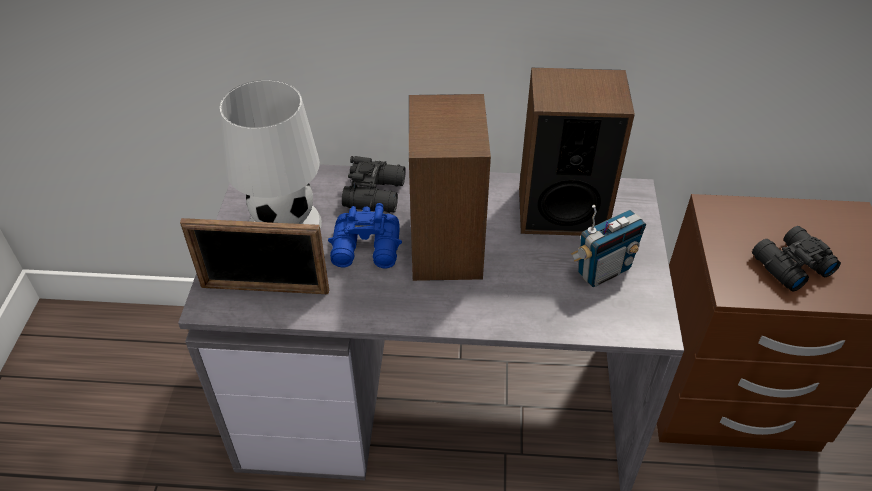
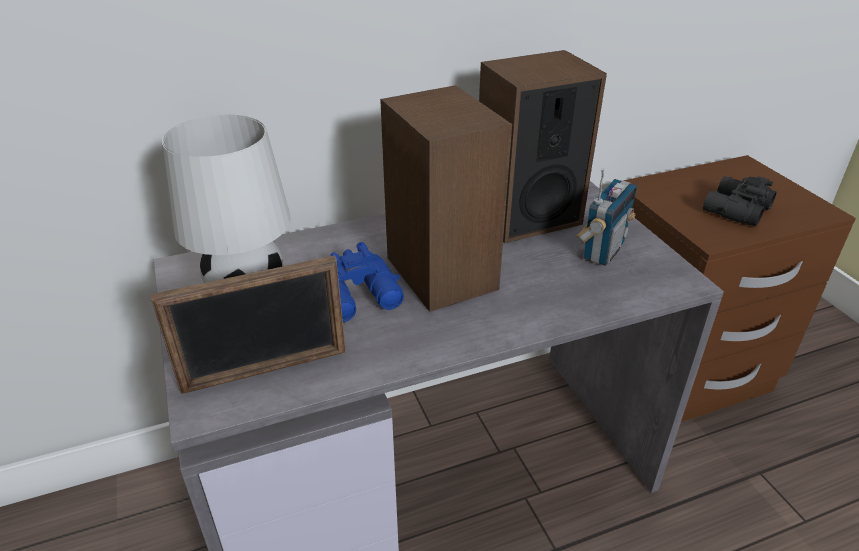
camera: 25 degrees left, 10 degrees down
black binoculars [342,156,406,213] -> none

